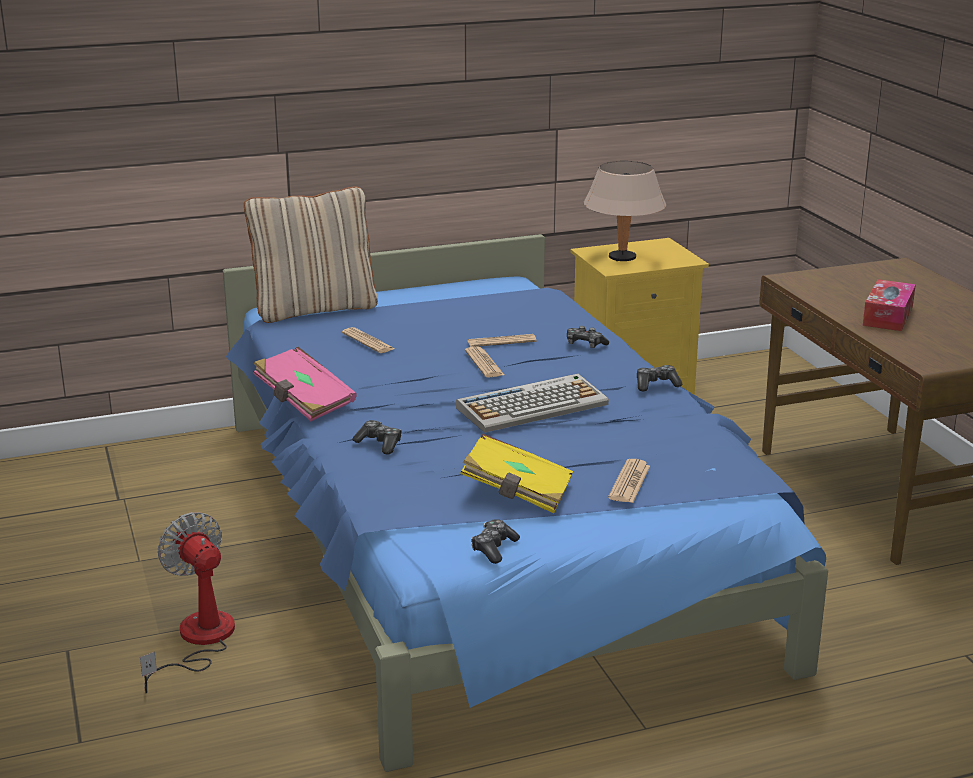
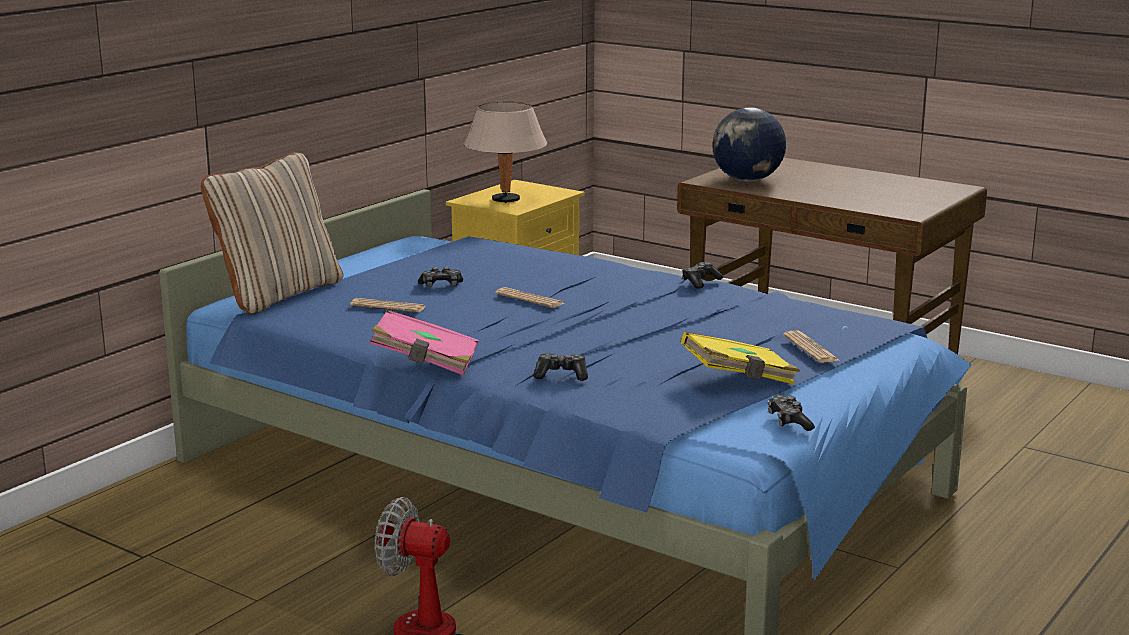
camera: 35 degrees left, 5 degrees down
keyboard [456,373,609,433] -> none
newspaper [468,334,536,347] -> none
game controller [567,326,609,348] -> game controller moved to [418,266,463,287]
tissue box [863,279,916,331] -> none
none -> globe [712,108,786,181]

